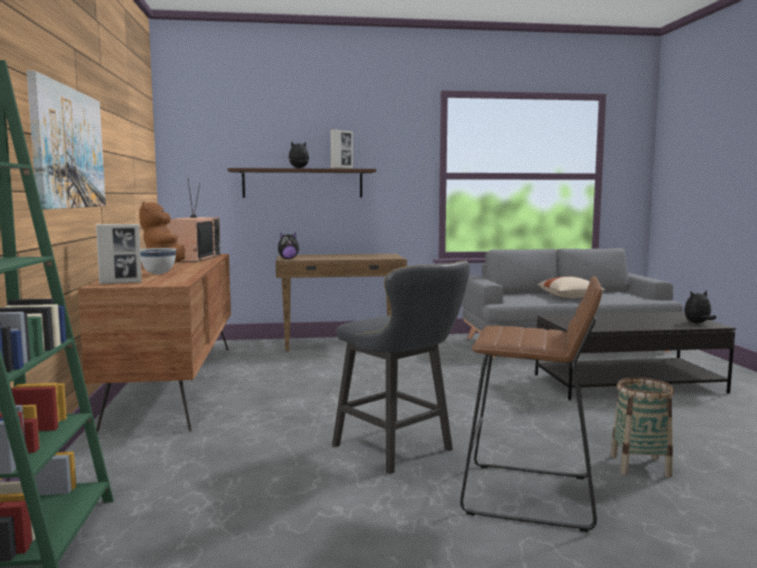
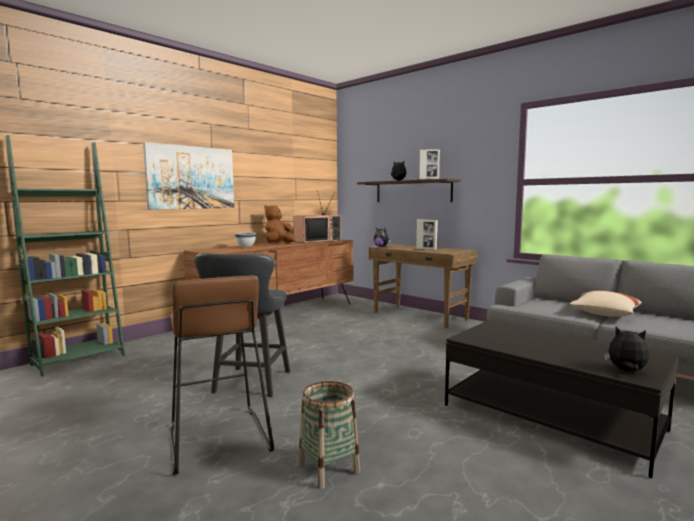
camera: 50 degrees right, 0 degrees up
picture frame [96,224,142,284] -> picture frame moved to [416,219,438,250]

